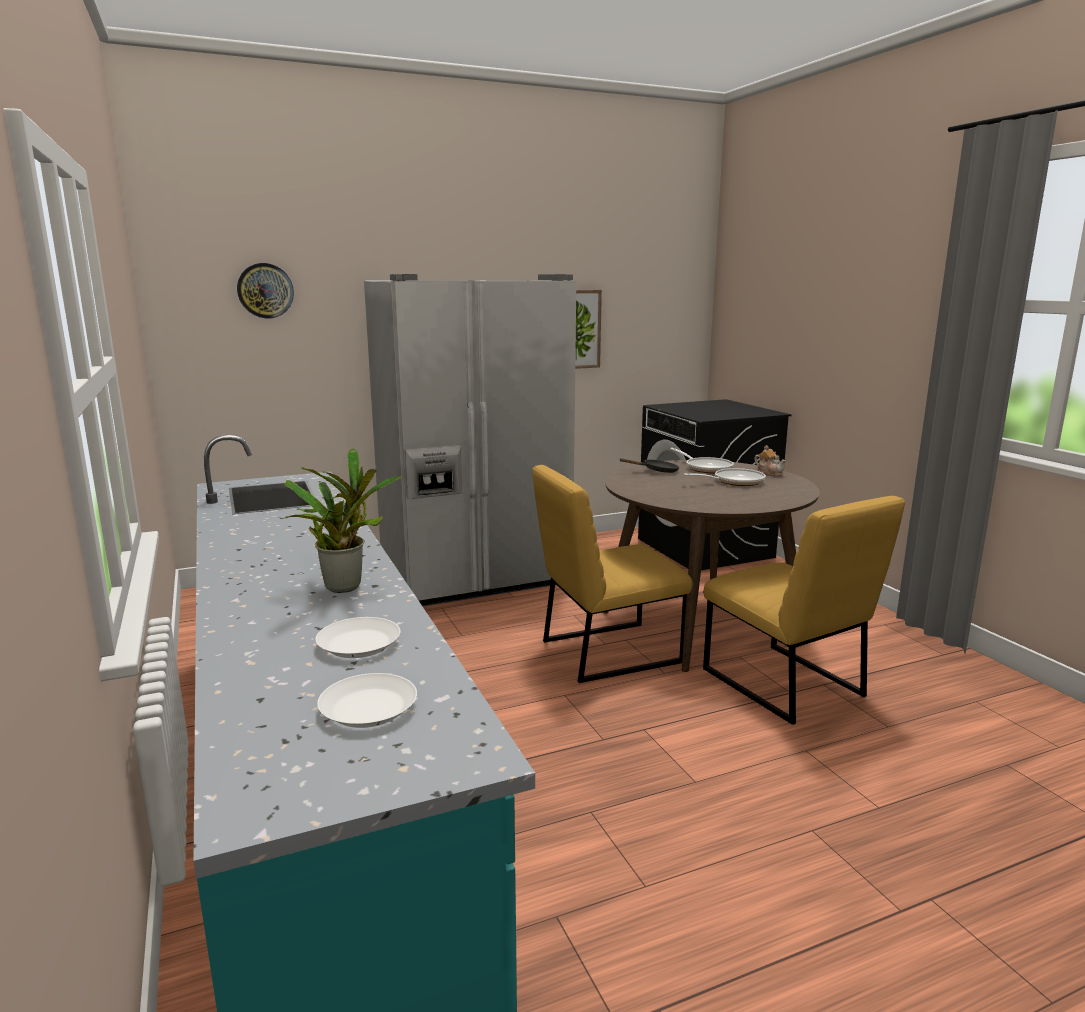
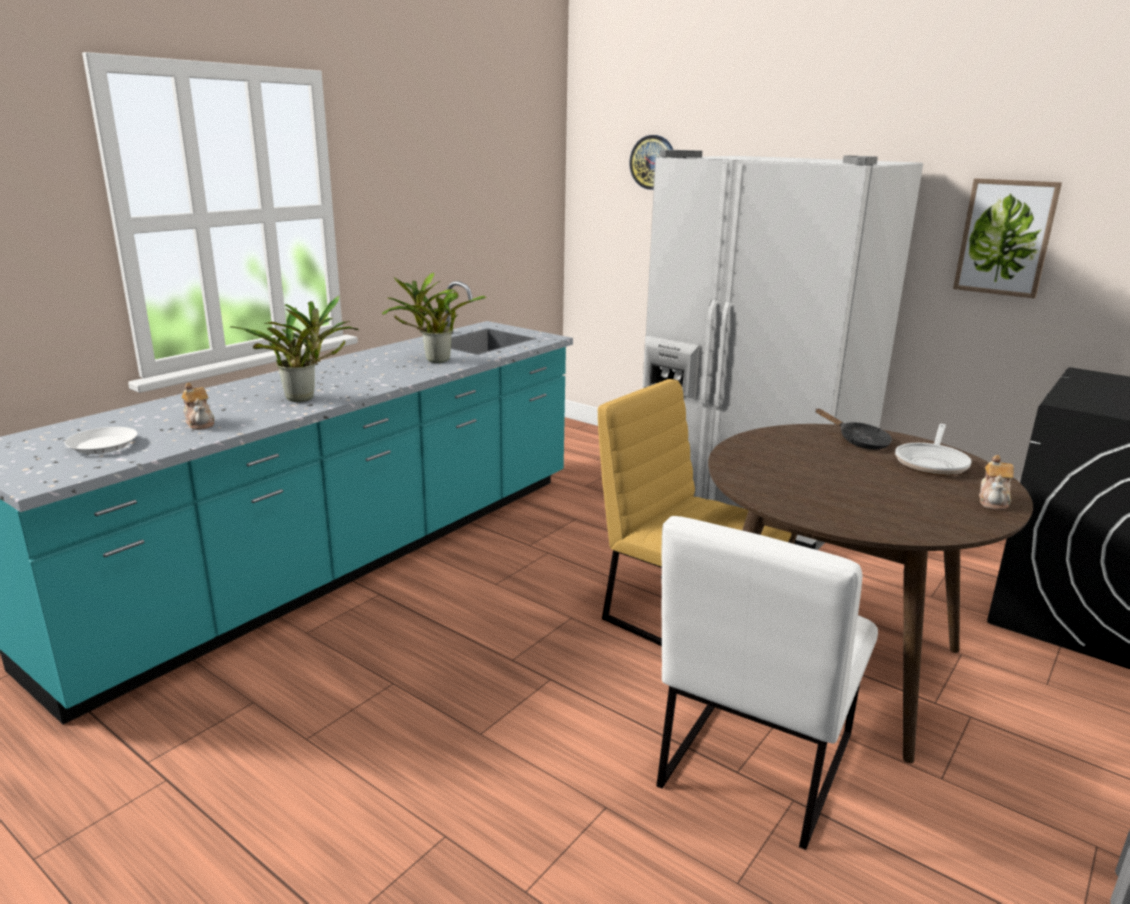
camera: 60 degrees right, 5 degrees up
white plate [315,617,400,658] -> teapot [182,383,215,430]
frying pan [683,468,766,486] -> none
yellow chair [703,496,905,725] -> white chair [656,516,878,850]
none -> potted plant [382,273,486,363]

